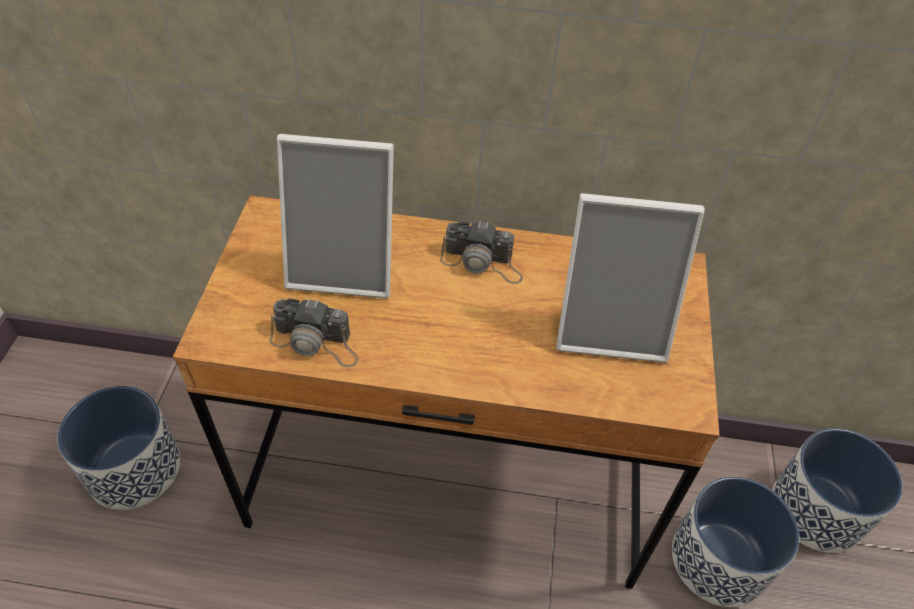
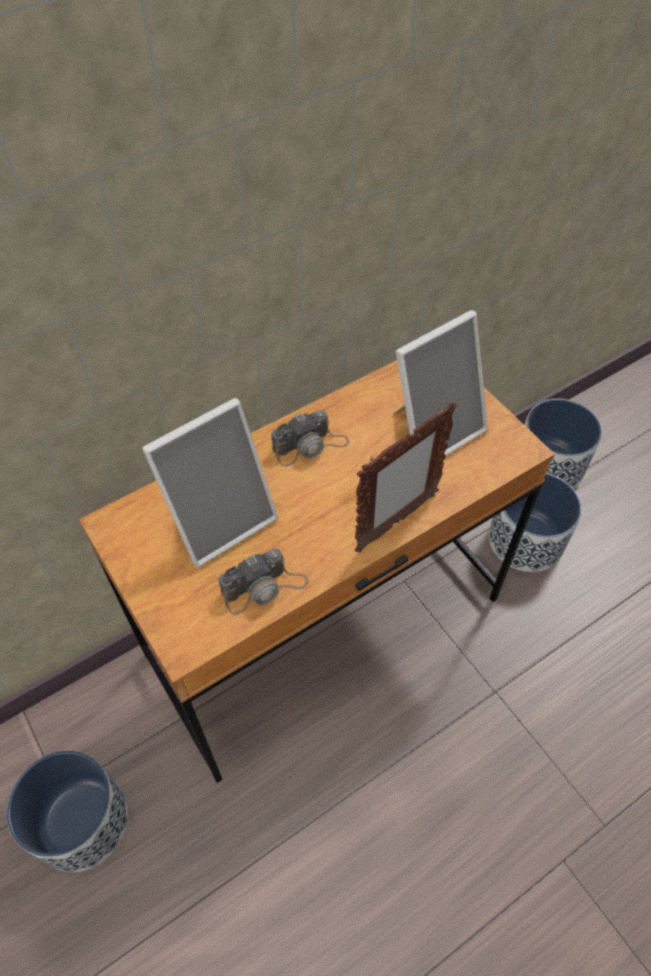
camera: 40 degrees left, 5 degrees up
none -> picture frame [355,402,457,552]

